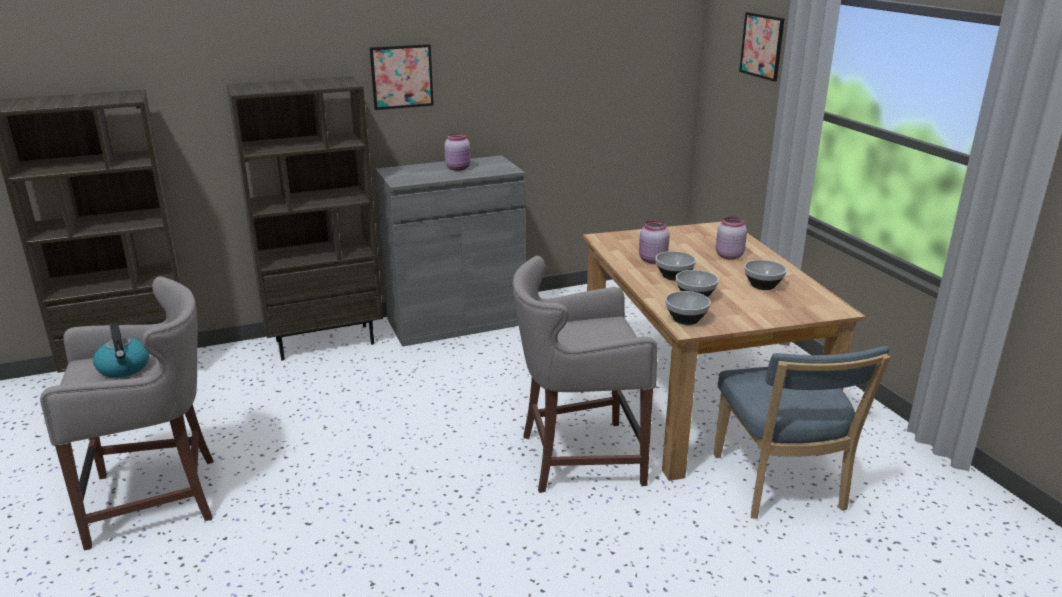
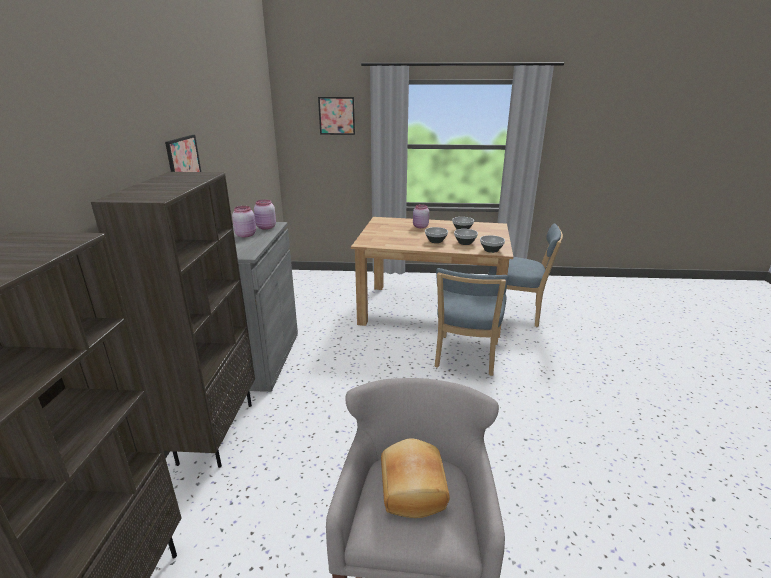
camera: 65 degrees left, 0 degrees up
kettle [93,322,149,378] -> bread [381,438,450,518]
grey stool [513,256,657,493] -> blue chair [435,268,509,376]
pink jar [639,220,670,264] -> pink jar moved to [254,199,276,230]

